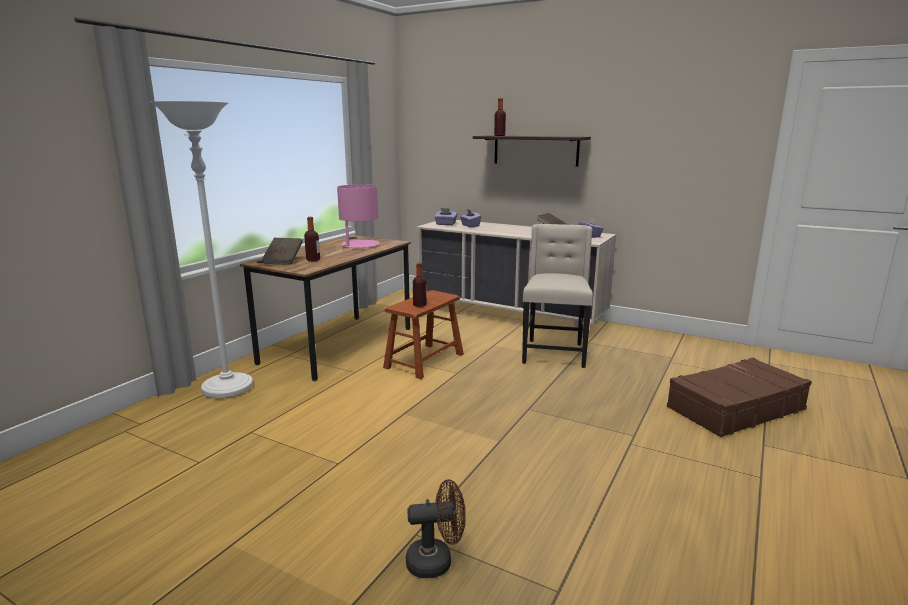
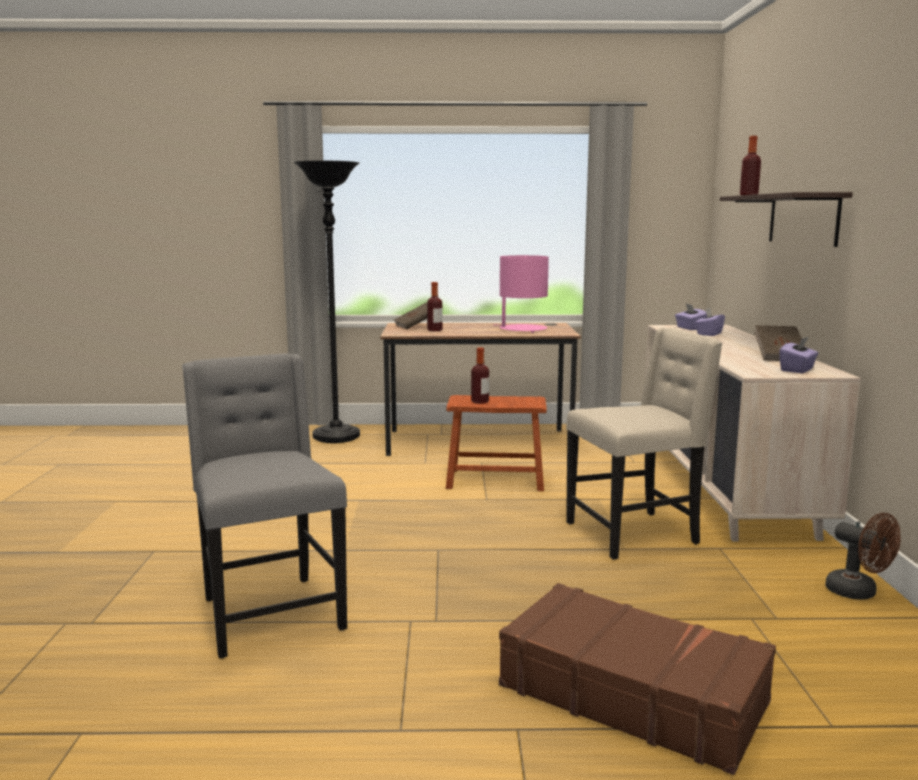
camera: 60 degrees right, 5 degrees down
white floor lamp [150,101,253,399] -> black floor lamp [294,161,360,443]
brown fan [406,479,466,578] -> brown fan moved to [825,513,901,600]
none -> grey chair [182,353,347,658]

